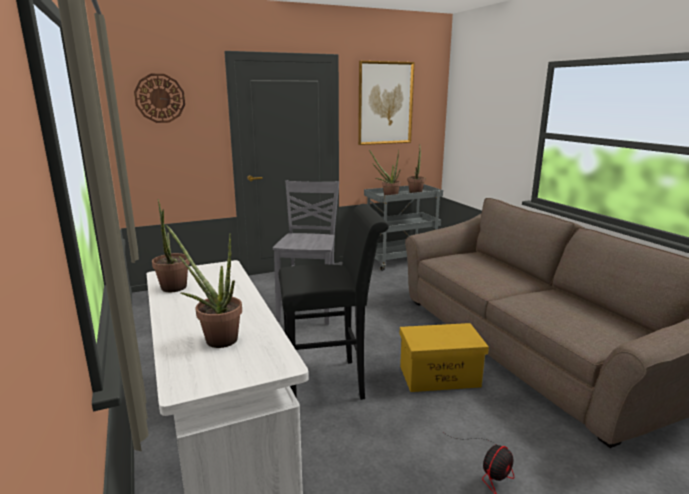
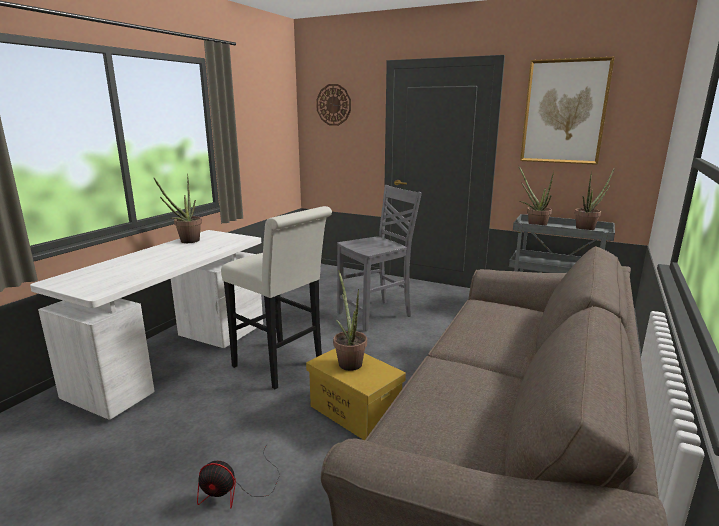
camera: 50 degrees right, 0 degrees up
potted plant [166,225,242,348] -> potted plant moved to [333,270,367,371]
black stool [279,204,389,400] -> white stool [221,206,332,389]

